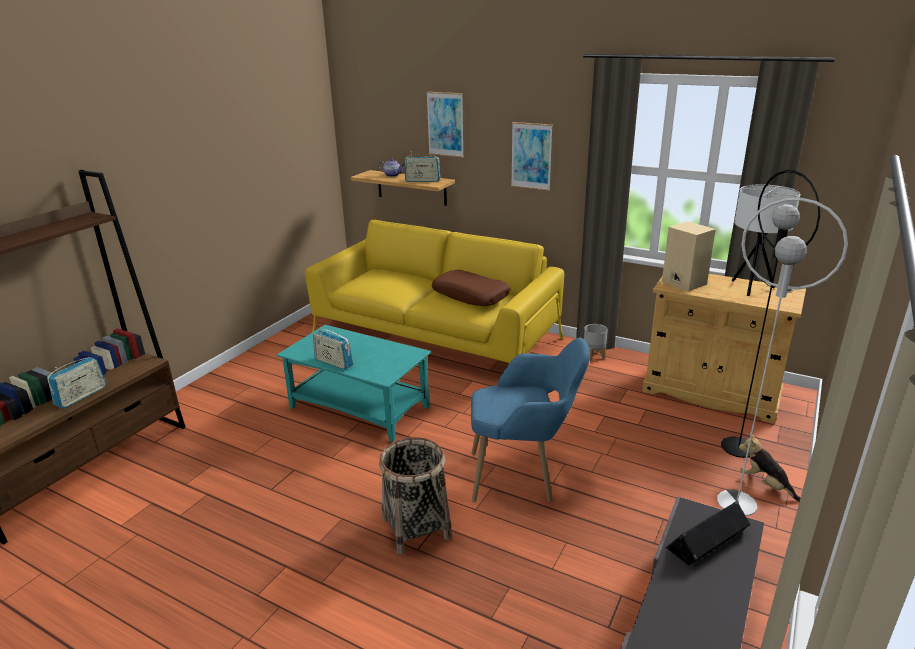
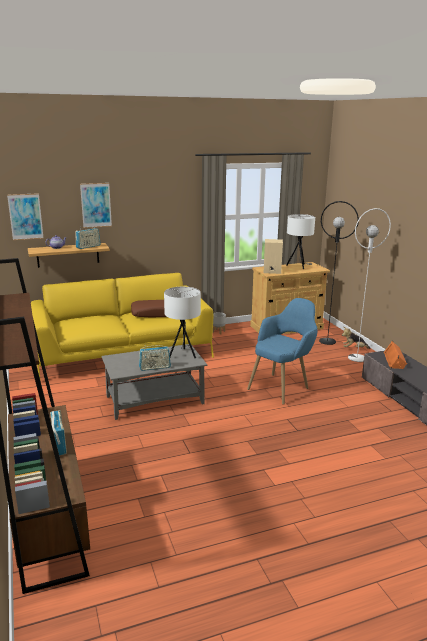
camera: 50 degrees left, 5 degrees down
turquoise coffee table [277,325,431,442] -> grey coffee table [102,344,207,420]
basket [379,437,452,555] -> none
picture [511,122,553,191] -> picture moved to [7,193,44,240]
black speaker [665,500,751,566] -> orange speaker [384,341,407,369]
none -> white table lamp [164,287,201,358]

